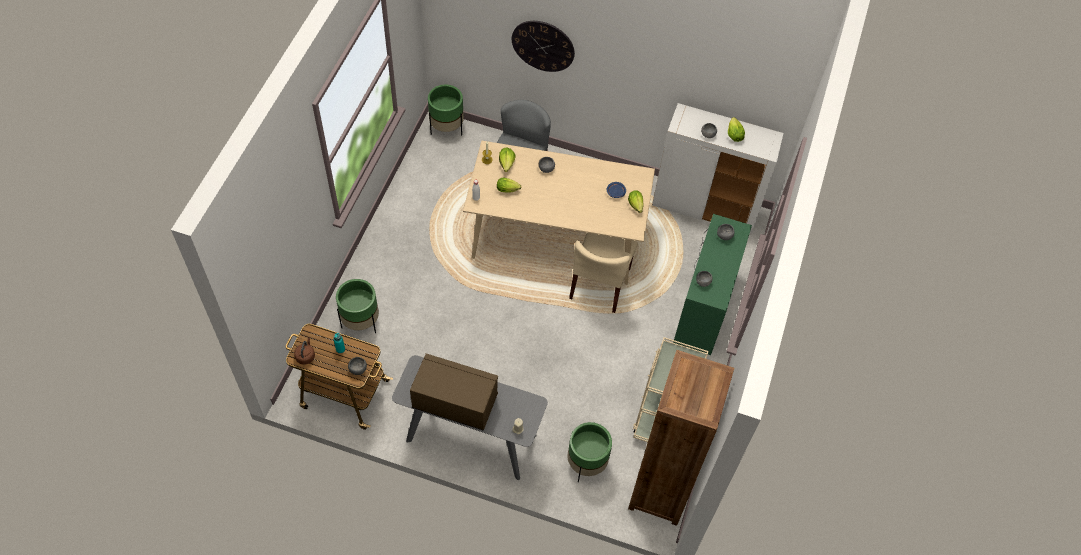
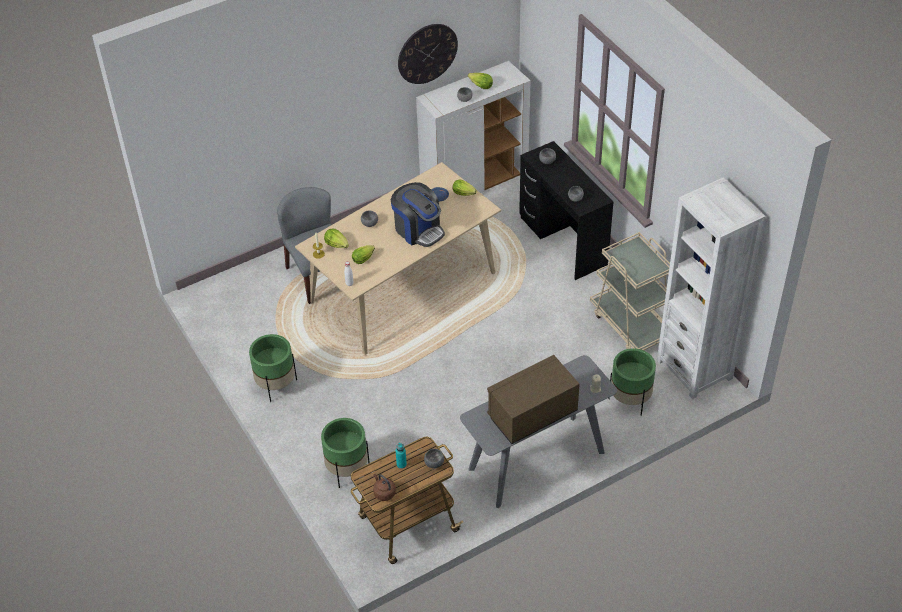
camera: 45 degrees left, 10 degrees down
green planter [428,85,464,136] -> green planter moved to [249,334,297,402]
wall clock [512,21,575,72] -> wall clock moved to [398,24,458,84]
beige chair [569,233,638,313] -> none
brown bookcase [628,350,734,526] -> white bookcase [657,177,766,399]
green desk [673,214,752,355] -> black desk [519,141,613,280]
none -> coffee machine [391,182,445,247]

